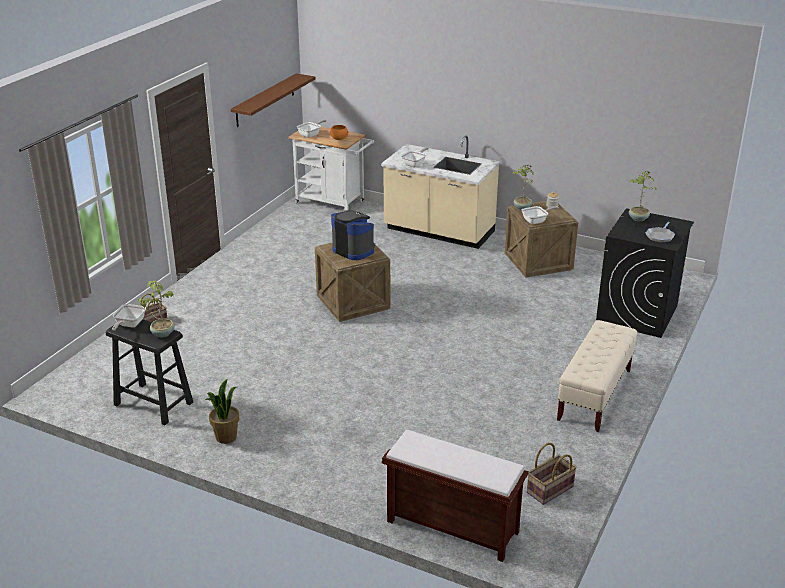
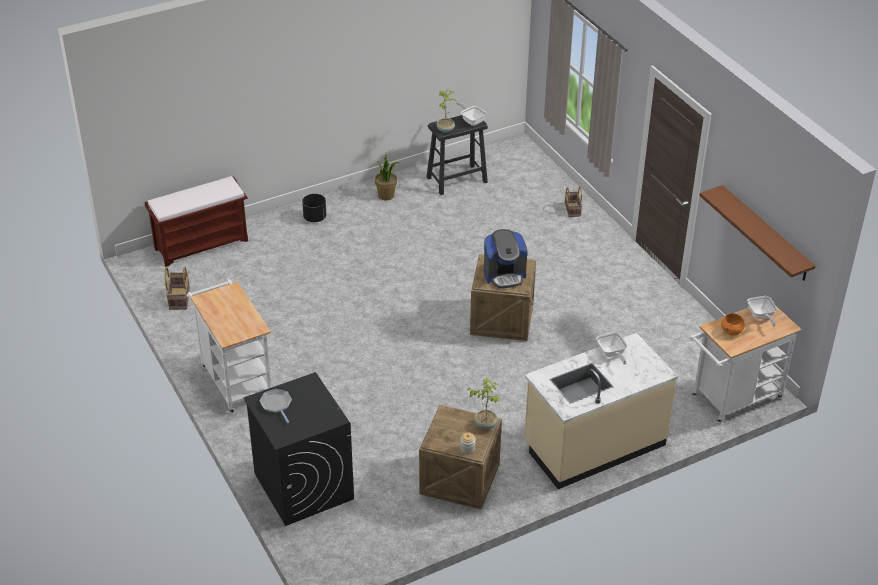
camera: 125 degrees right, 10 degrees up
frying pan [522,206,558,225] -> none
beige bench [557,320,638,432] -> white cart [187,279,271,414]
potted plant [629,170,657,222] -> none
none -> black planter [302,194,326,222]

